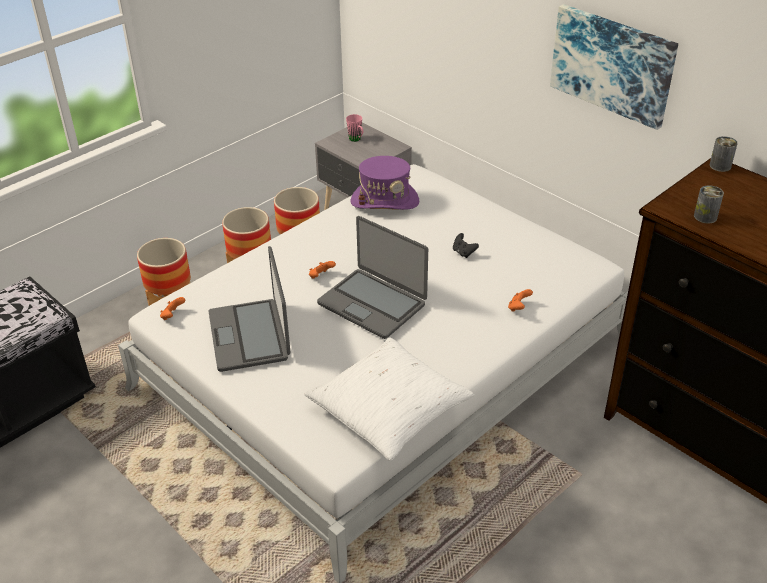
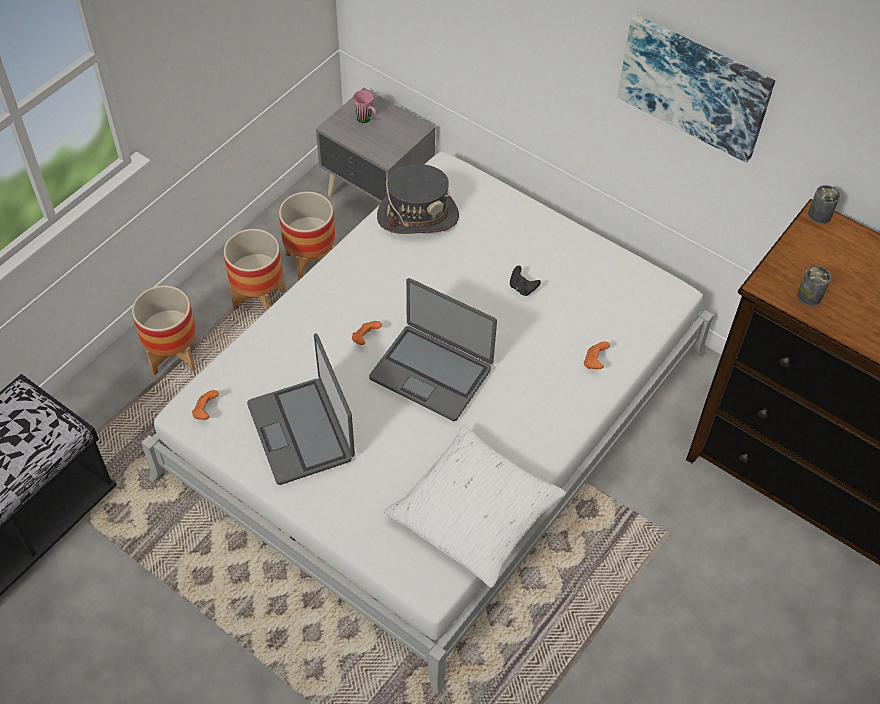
camera: 10 degrees left, 15 degrees up
purple hat [351,156,420,210] -> grey hat [377,164,459,234]

